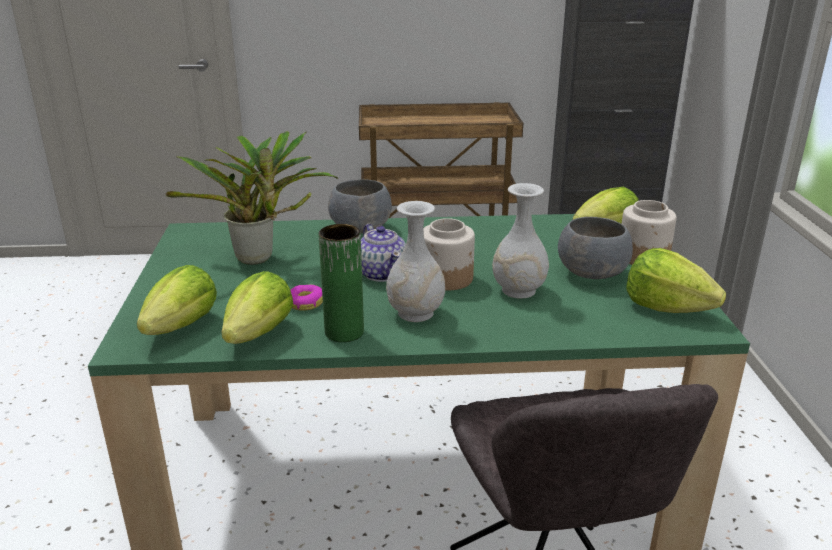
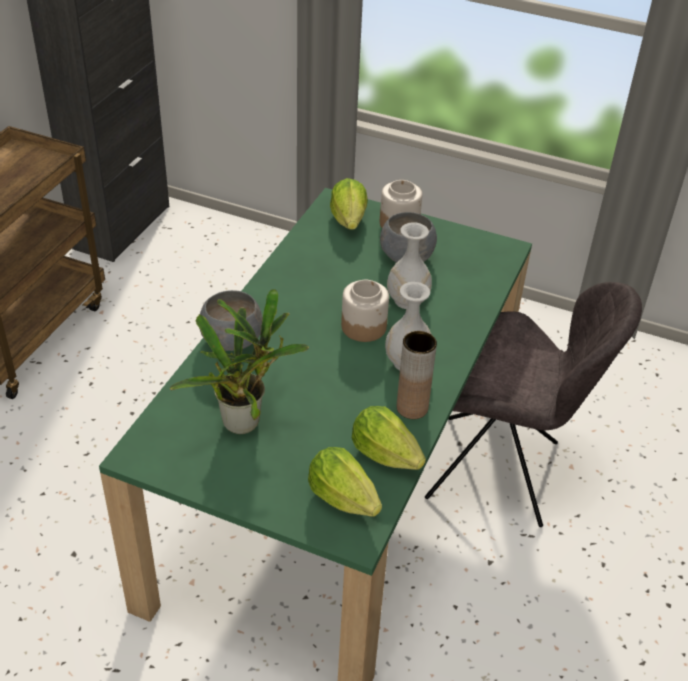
camera: 65 degrees left, 15 degrees up
donut [290,285,323,311] -> none
green vase [318,224,364,342] -> brown vase [397,331,437,419]
teapot [361,224,406,282] -> none
lettuce [626,248,726,313] -> none

